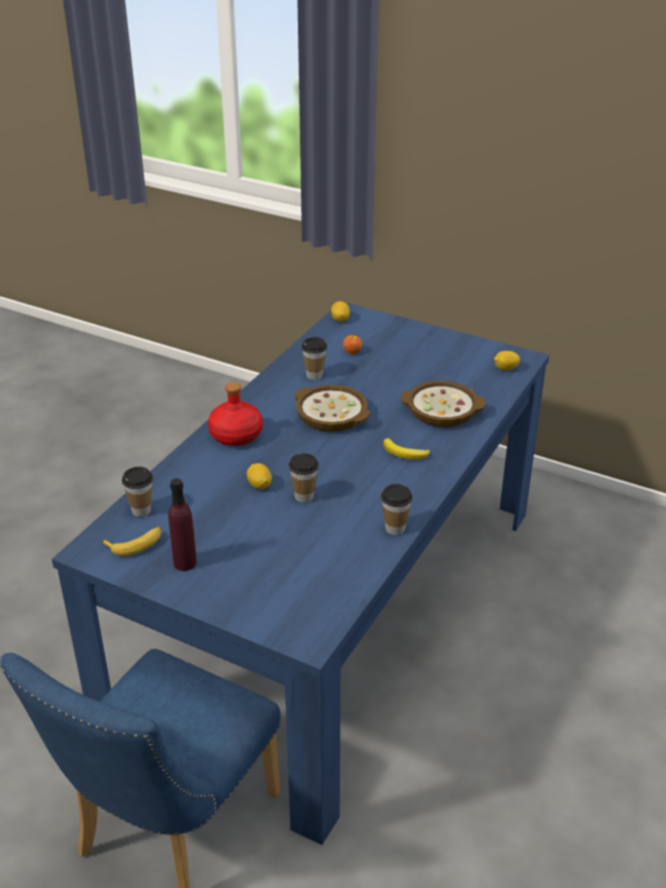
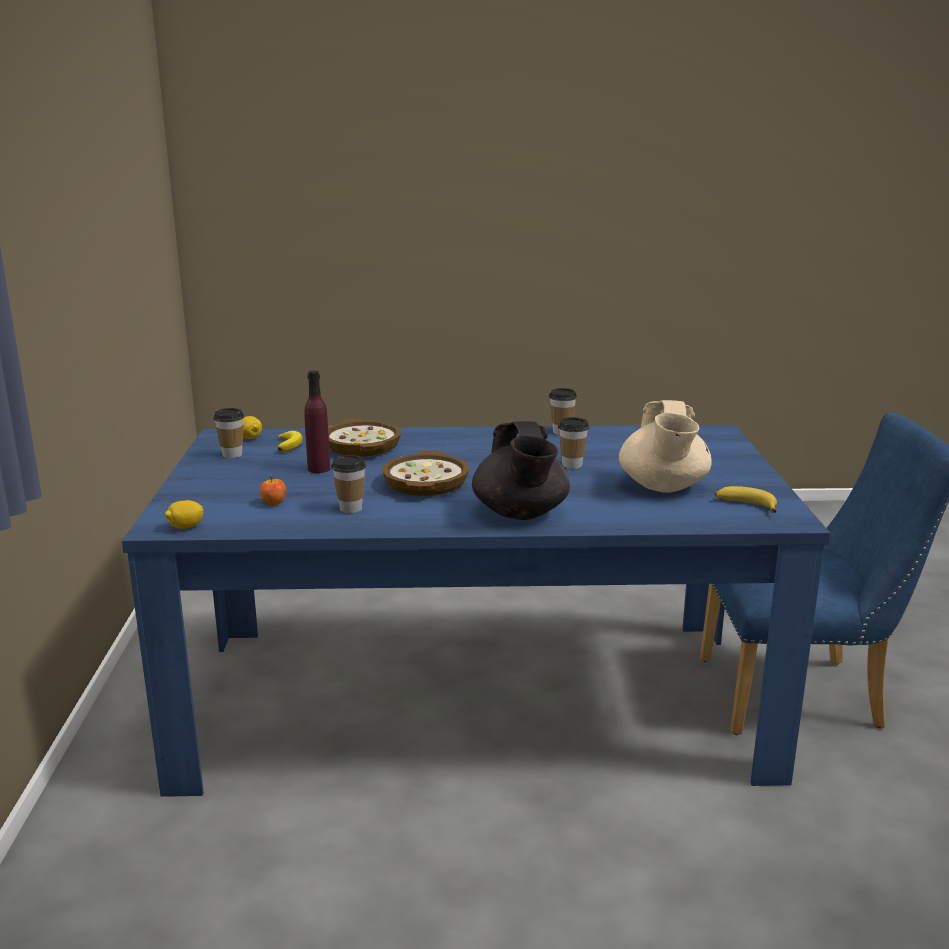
camera: 120 degrees left, 15 degrees down
cup [122,467,153,517] -> cup moved to [213,408,244,458]
purple bottle [168,478,197,571] -> purple bottle moved to [304,370,330,473]
red bottle [208,382,263,446] -> black teapot [472,421,570,520]
lemon [247,463,272,489] -> none
banana [383,438,430,460] -> banana moved to [277,431,303,452]
none -> beige teapot [619,400,712,493]

